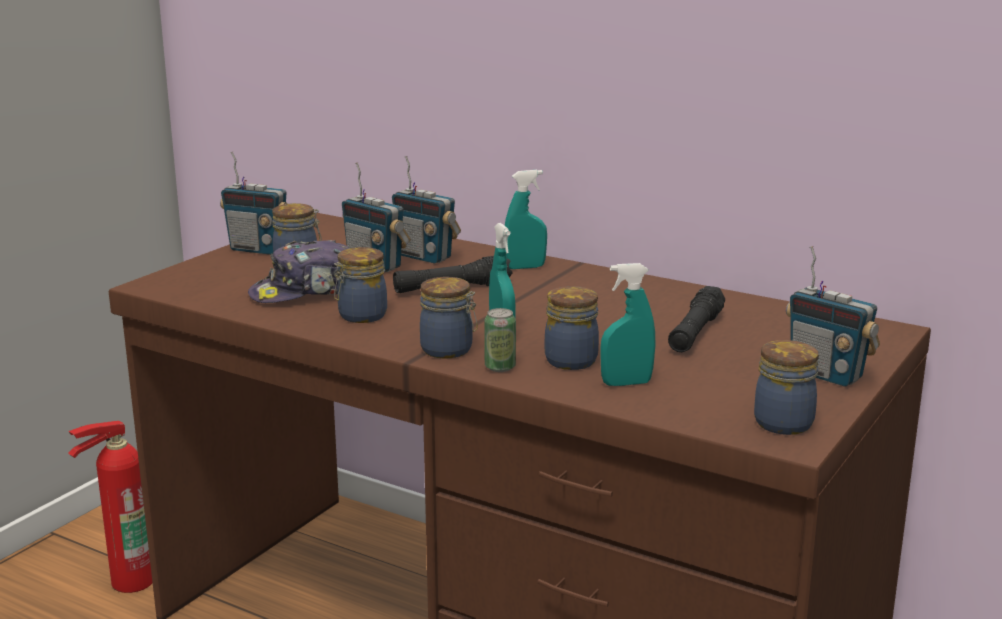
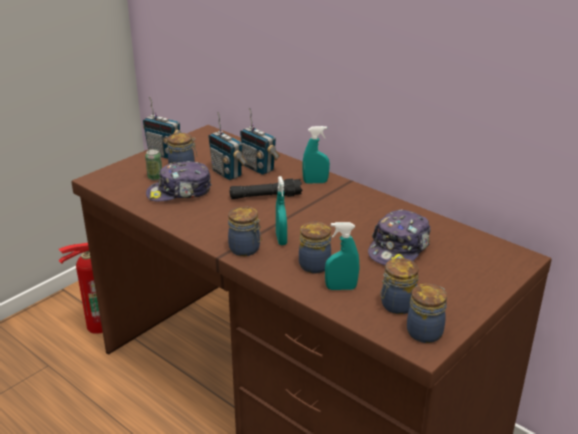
camera: 10 degrees right, 10 degrees up
jar [334,247,387,323] -> jar moved to [380,258,419,314]
can [484,308,516,372] -> can moved to [145,149,162,180]
black flashlight [668,286,725,352] -> cap [368,209,431,266]
radio [786,246,880,387] -> none

